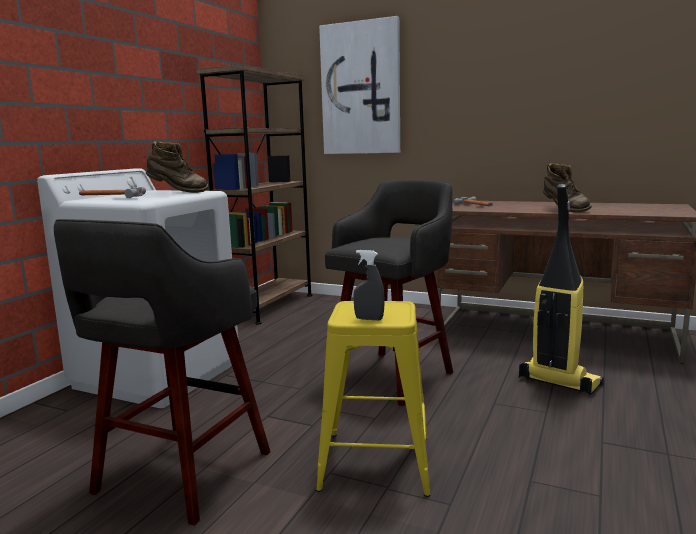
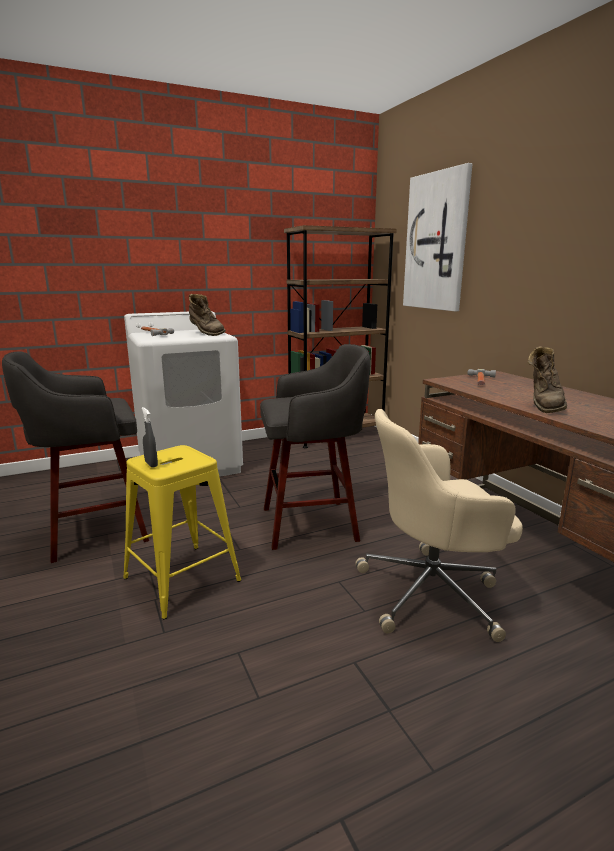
camera: 40 degrees right, 5 degrees up
vacuum cleaner [519,184,604,395] -> beige office chair [356,409,523,642]

